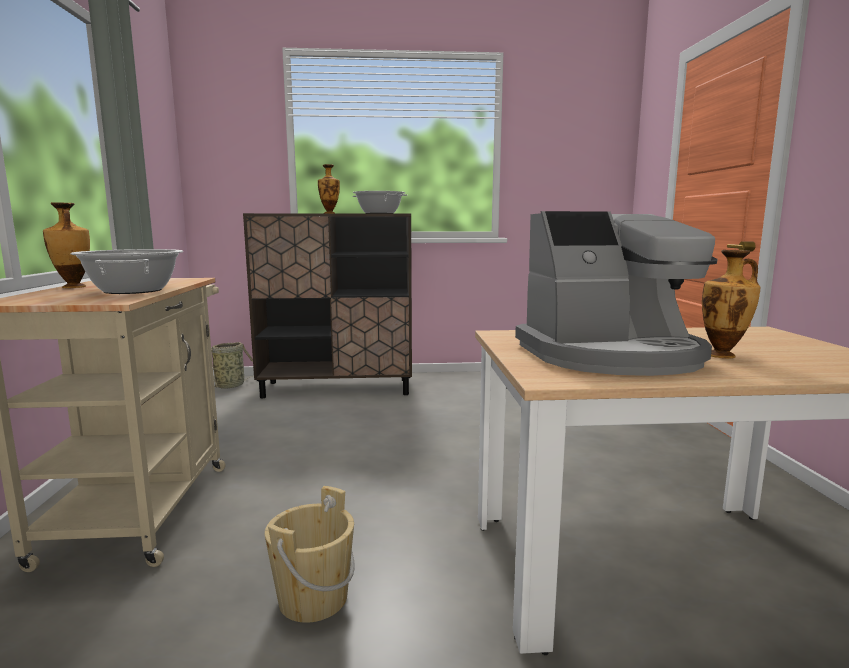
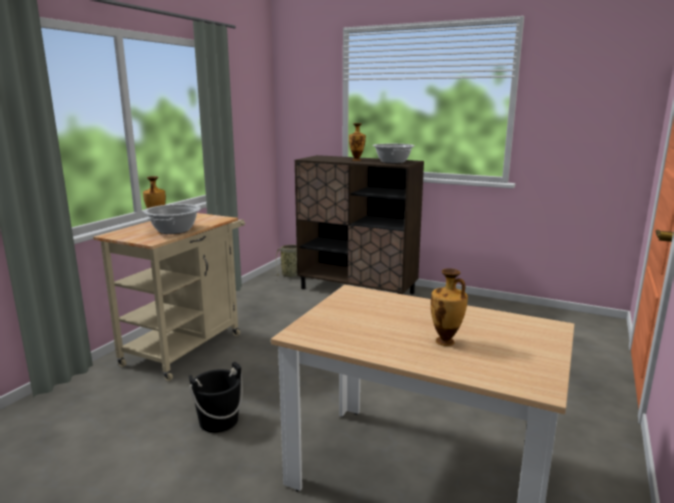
camera: 30 degrees right, 5 degrees up
beige bucket [264,486,355,623] -> black bucket [189,362,243,433]
coffee machine [515,211,717,376] -> none

